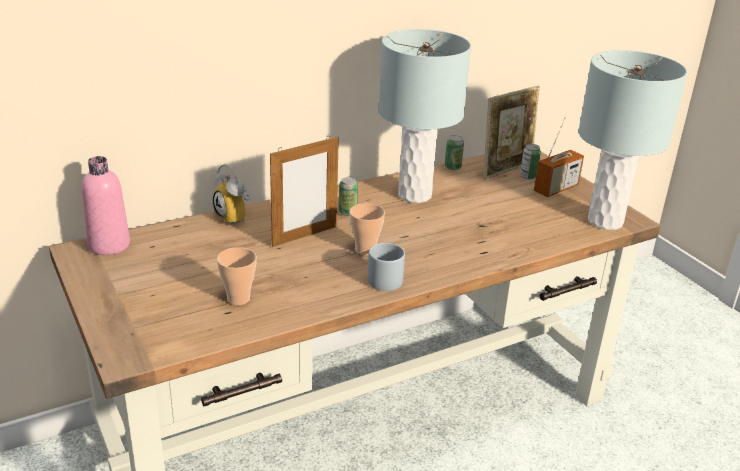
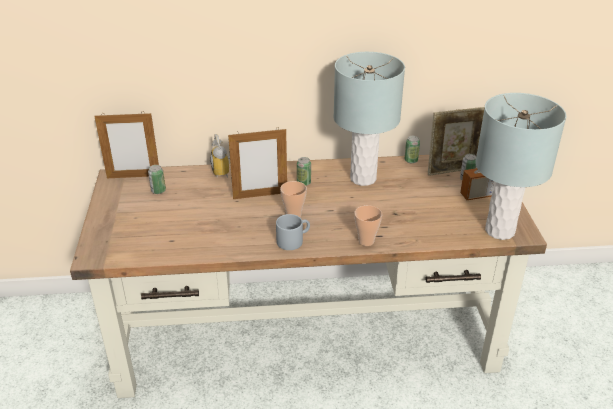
camera: 25 degrees right, 5 degrees up
pink bottle [81,156,130,255] -> picture frame [94,111,159,178]
cup [217,247,257,305] -> cup moved to [354,205,382,246]
none -> can [148,165,166,194]

